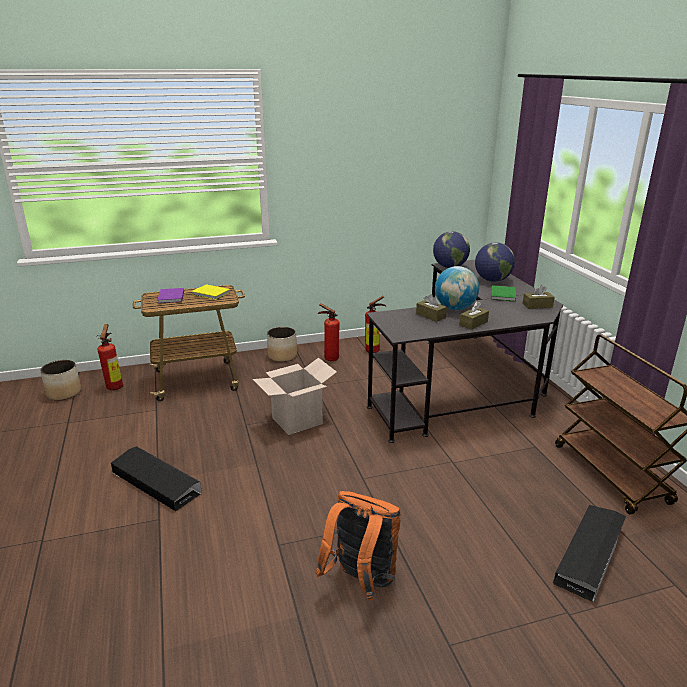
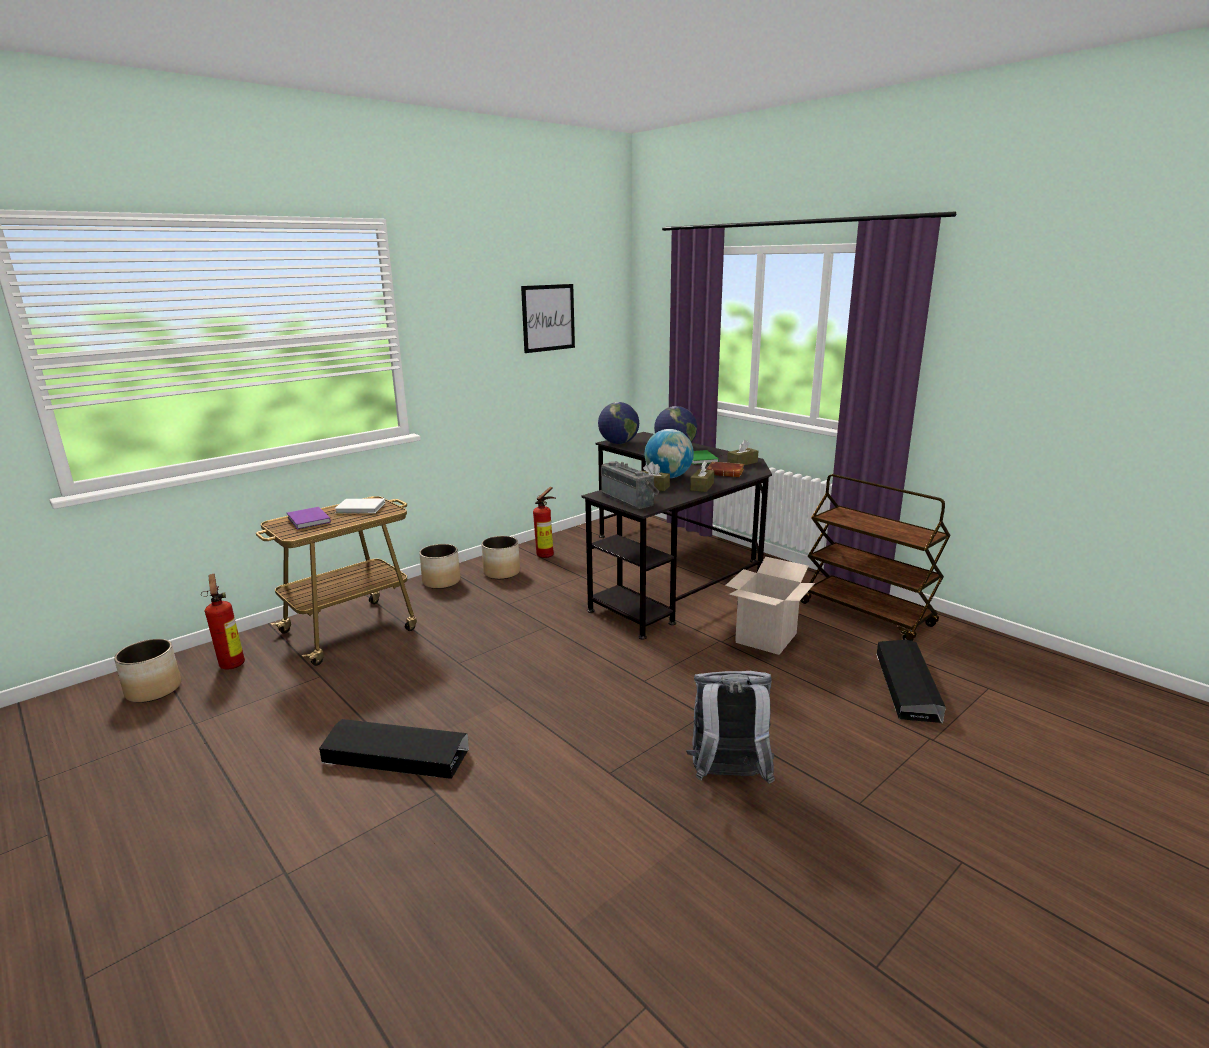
camera: 25 degrees left, 5 degrees down
yellow book [192,284,230,300] -> white book [335,499,385,513]
cardboard box [253,358,337,435] -> cardboard box moved to [725,556,815,655]
orange backpack [316,491,401,600] -> grey backpack [686,671,775,784]
fire extinguisher [318,303,340,361] -> planter [482,536,520,579]
none -> picture [521,284,575,353]
none -> radio [601,461,659,509]
none -> brown book [706,461,744,477]

